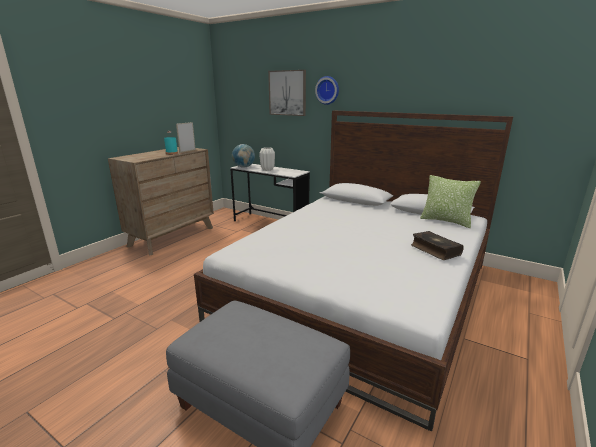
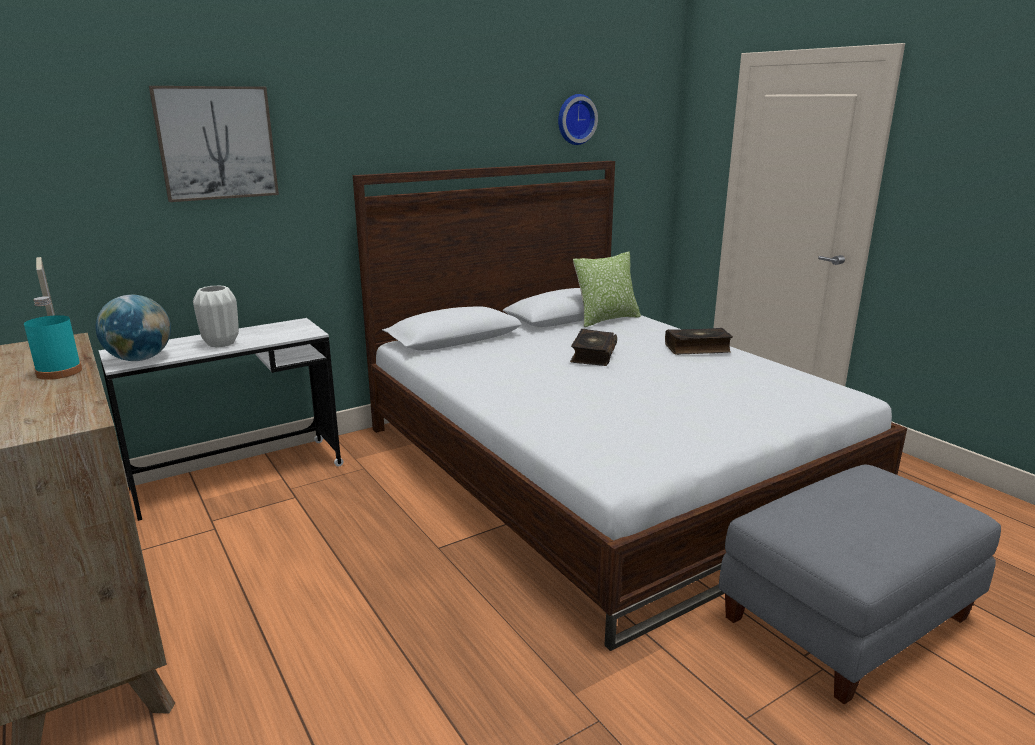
camera: 65 degrees left, 0 degrees up
wall clock [315,76,339,105] -> wall clock moved to [558,94,598,145]
none -> book [570,329,617,366]

